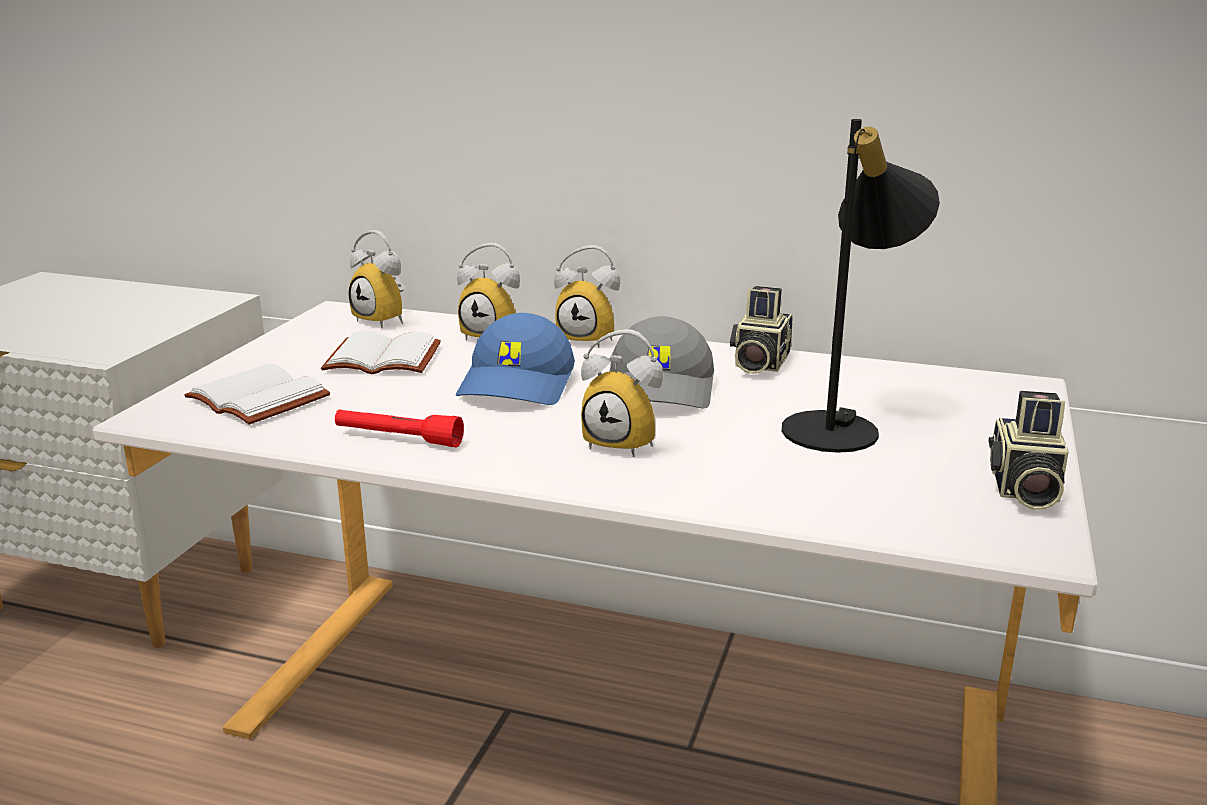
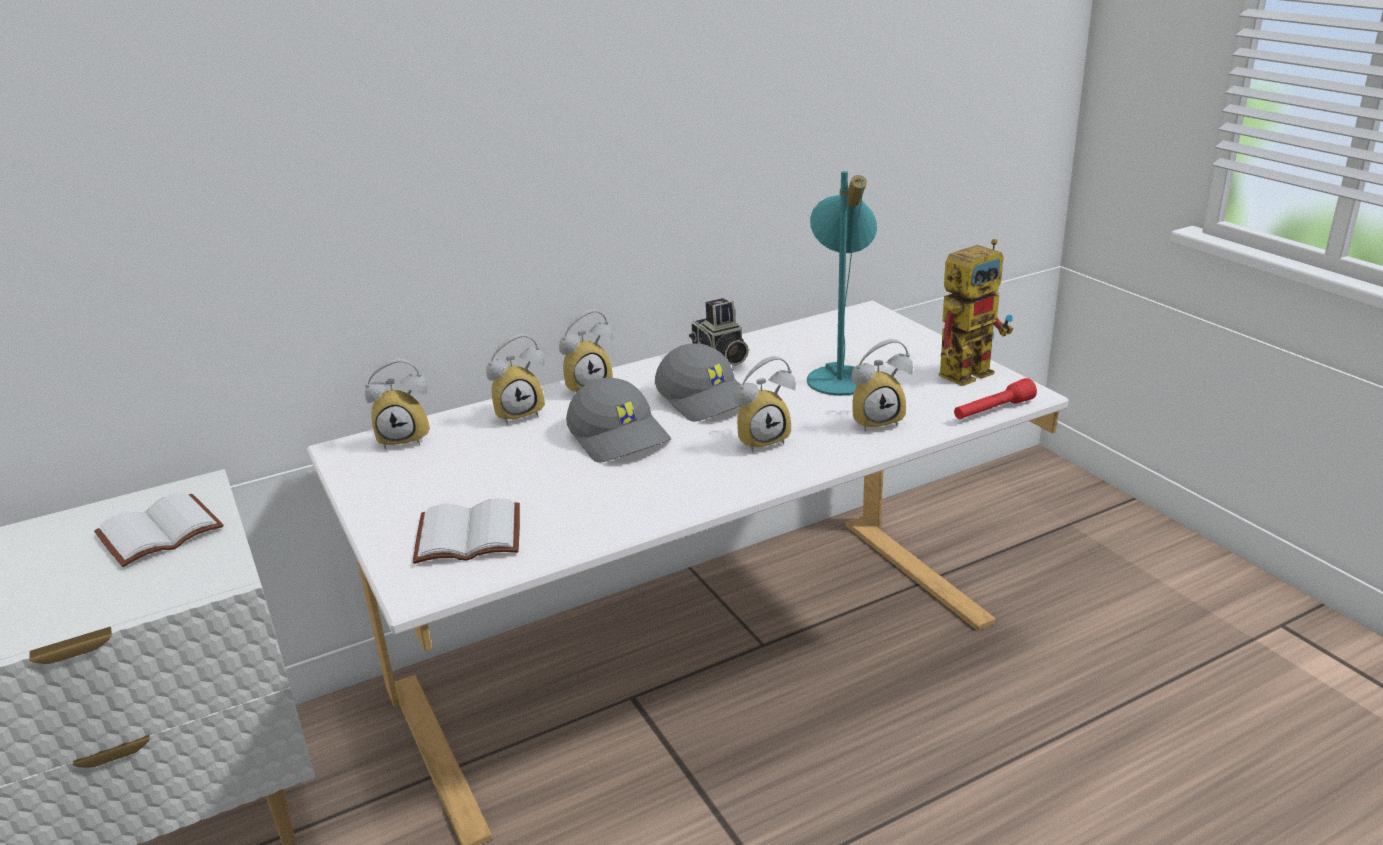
camera: 45 degrees left, 5 degrees up
white book [321,330,441,374] -> white book moved to [94,492,223,567]
red flashlight [335,409,464,448] -> red flashlight moved to [954,378,1037,419]
blue cap [456,313,575,405] -> grey cap [566,378,671,463]
black table lamp [782,119,940,453] -> turquoise table lamp [807,171,877,396]
camera [988,391,1068,510] -> toy robot [939,239,1013,386]
none -> alarm clock [851,339,913,432]

